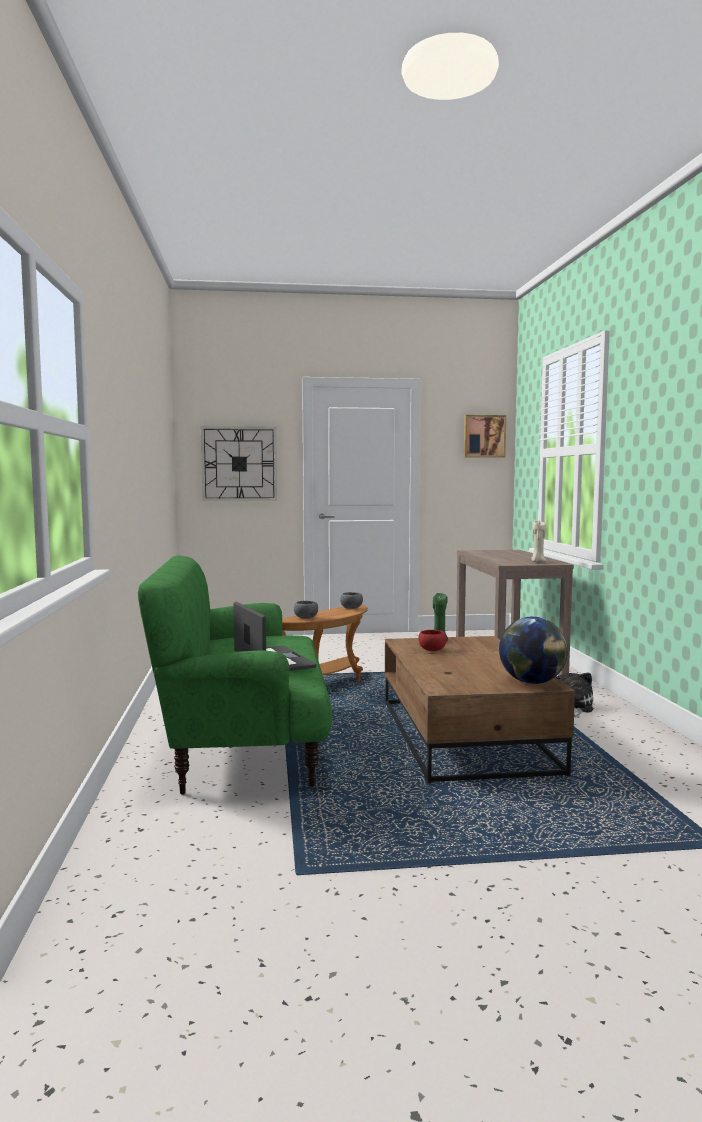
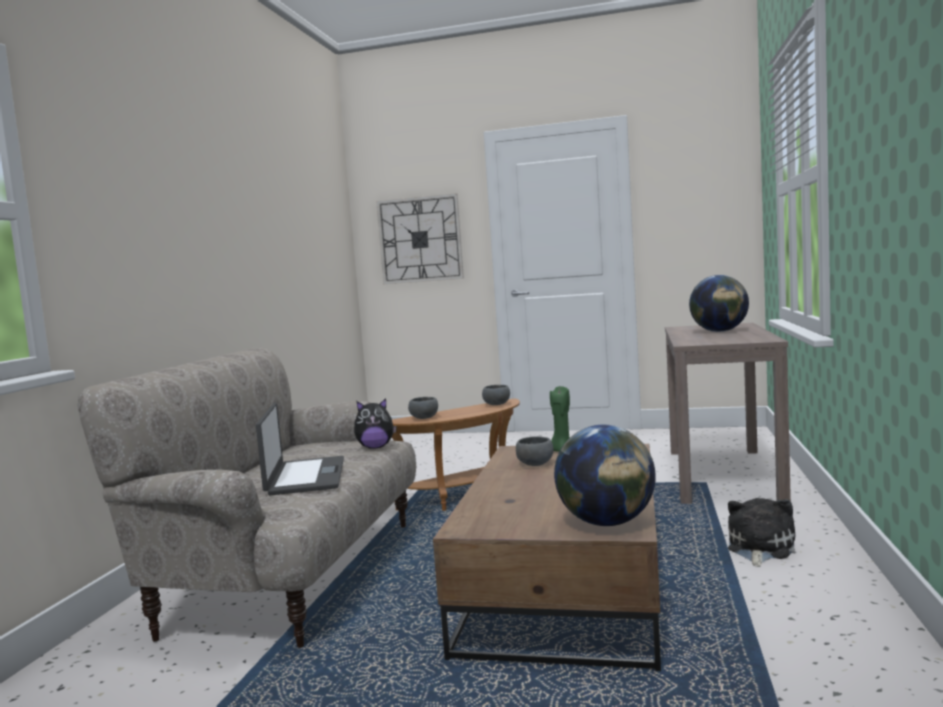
camera: 20 degrees right, 0 degrees up
green sofa [138,556,332,795] -> beige sofa [78,348,416,648]
red bowl [419,630,447,651] -> grey bowl [516,436,553,466]
picture [464,415,506,458] -> none
beige candle [531,521,547,562] -> none
none -> plush toy [354,398,397,449]
none -> globe [689,275,749,332]

